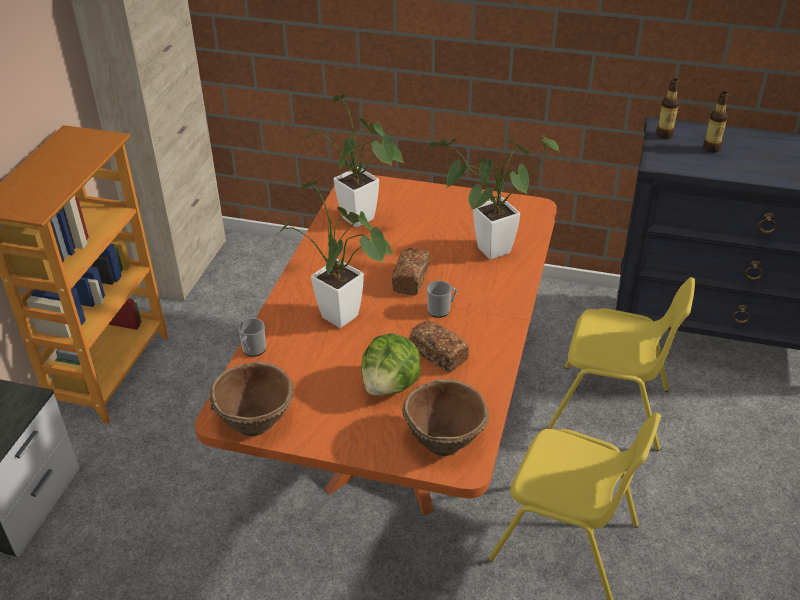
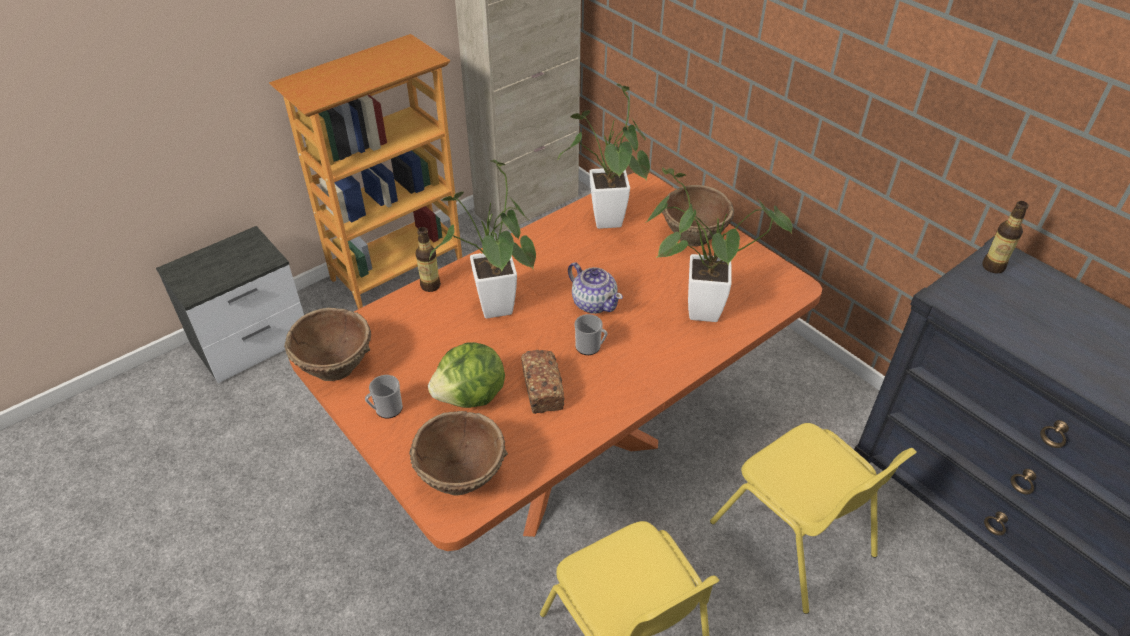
camera: 35 degrees right, 5 degrees up
mug [238,318,266,357] -> mug moved to [365,375,403,419]
bread [392,248,430,295] -> teapot [568,262,623,314]
bottle [703,91,728,153] -> bottle moved to [415,227,441,292]
none -> brown bowl [662,185,734,247]

